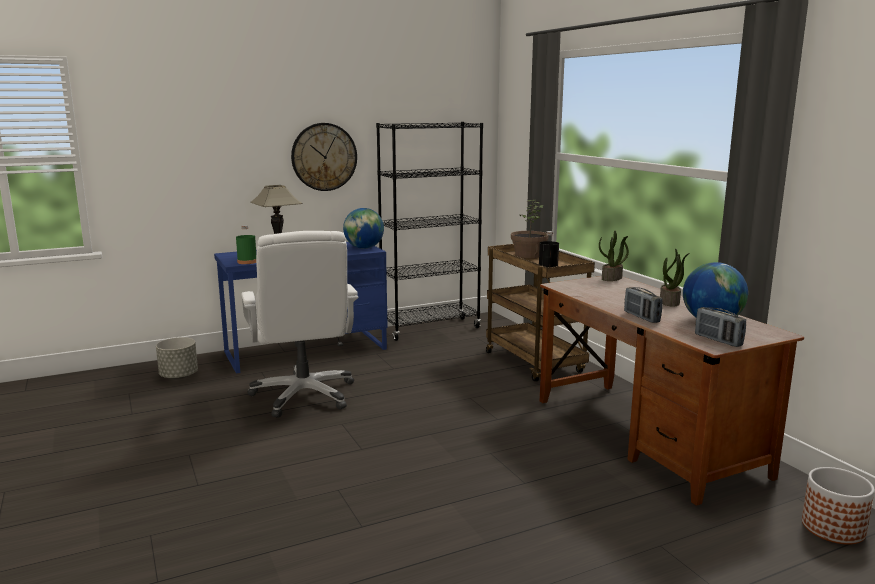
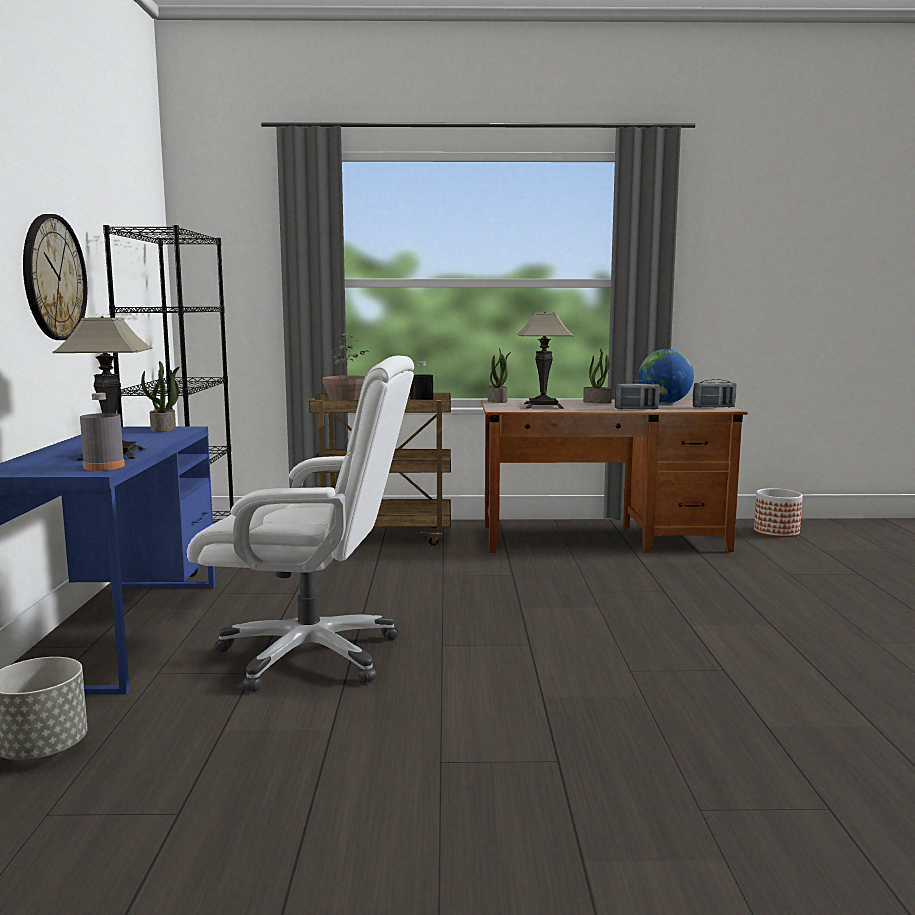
camera: 65 degrees left, 5 degrees down
green bottle [236,225,256,264] -> grey bottle [80,393,125,471]
globe [343,208,384,249] -> potted plant [141,361,180,432]
none -> table lamp [517,312,574,409]

